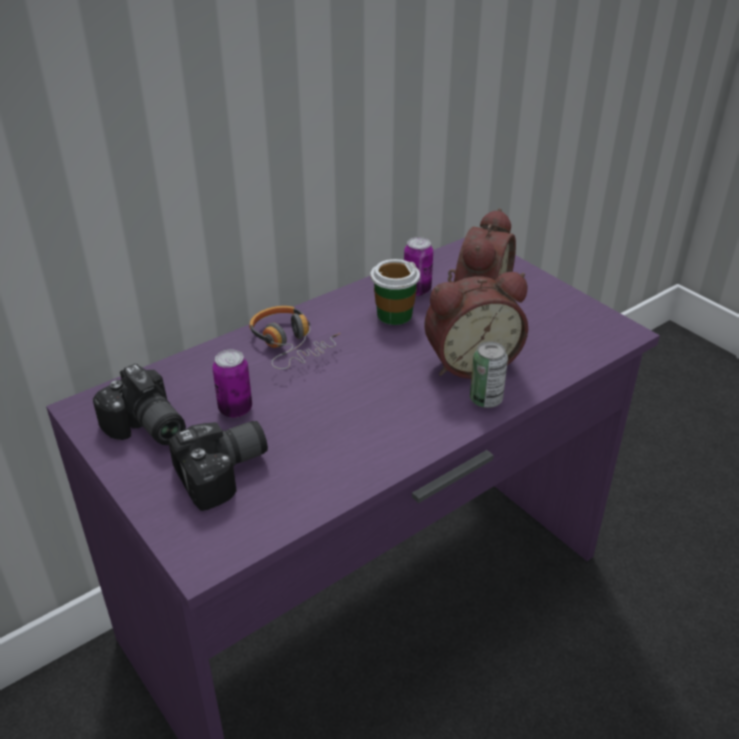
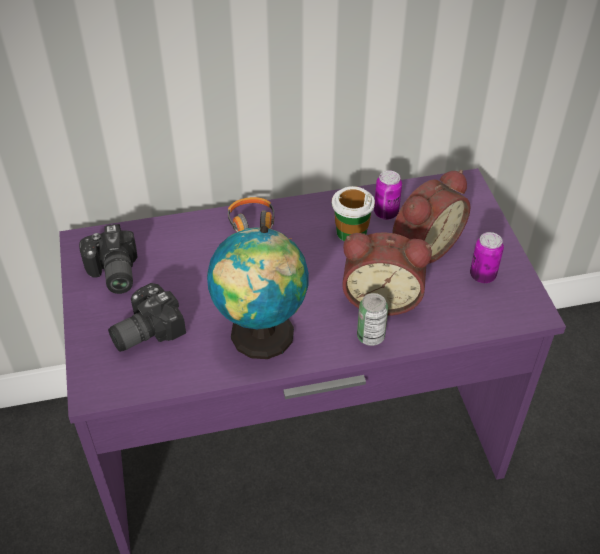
camera: 25 degrees right, 10 degrees up
camera [168,421,268,511] -> camera turned 150 degrees clockwise [108,283,186,352]
can [212,350,252,418] -> can moved to [470,232,504,283]
none -> globe [207,226,309,359]

